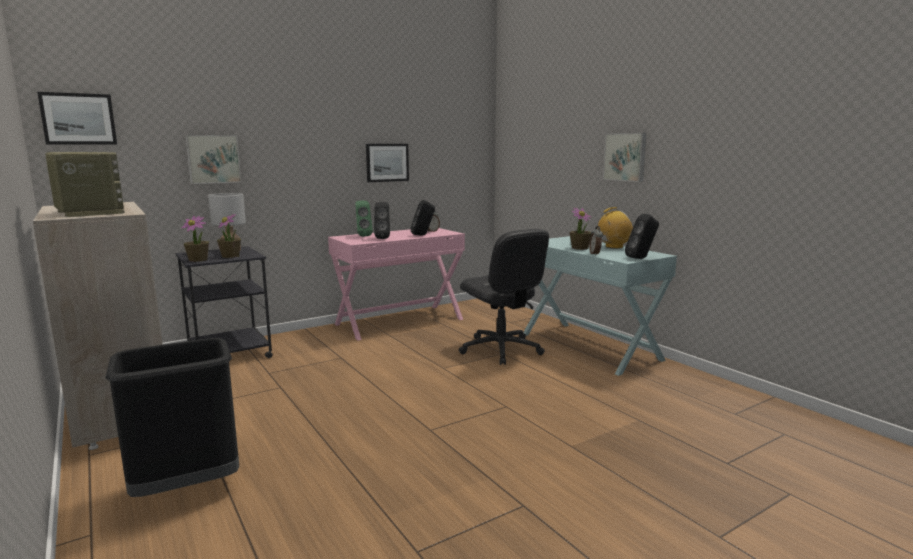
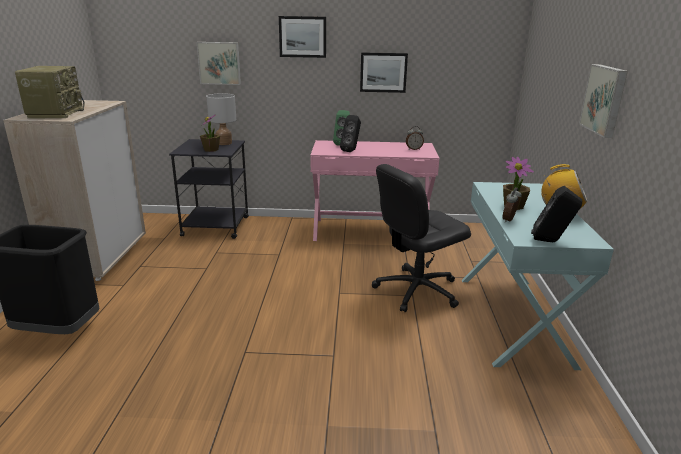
camera: 35 degrees right, 10 degrees up
picture [37,92,117,145] -> picture moved to [279,16,326,58]
potted plant [181,216,209,262] -> none
black speaker [410,200,435,236] -> none
black office chair [459,229,549,365] -> black office chair turned 60 degrees clockwise [372,164,471,312]

